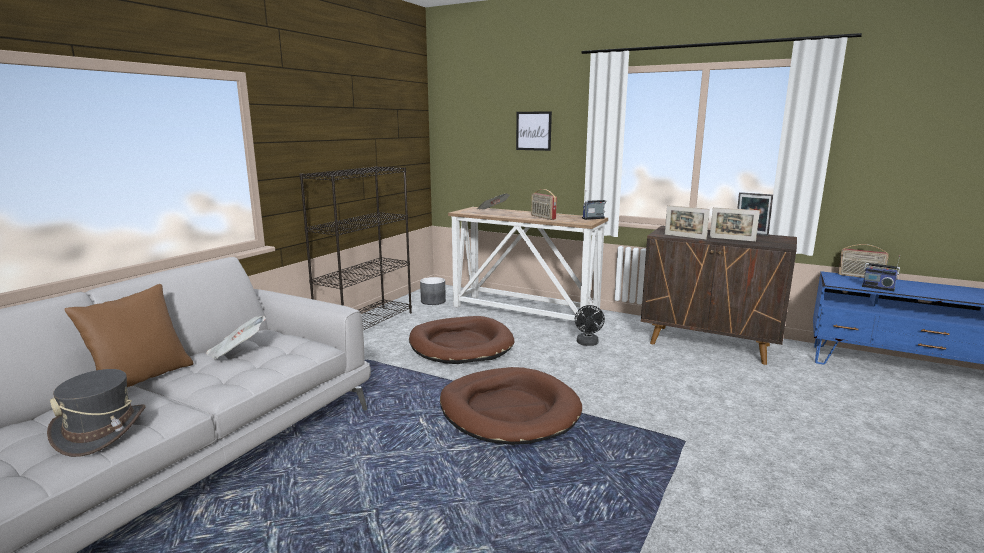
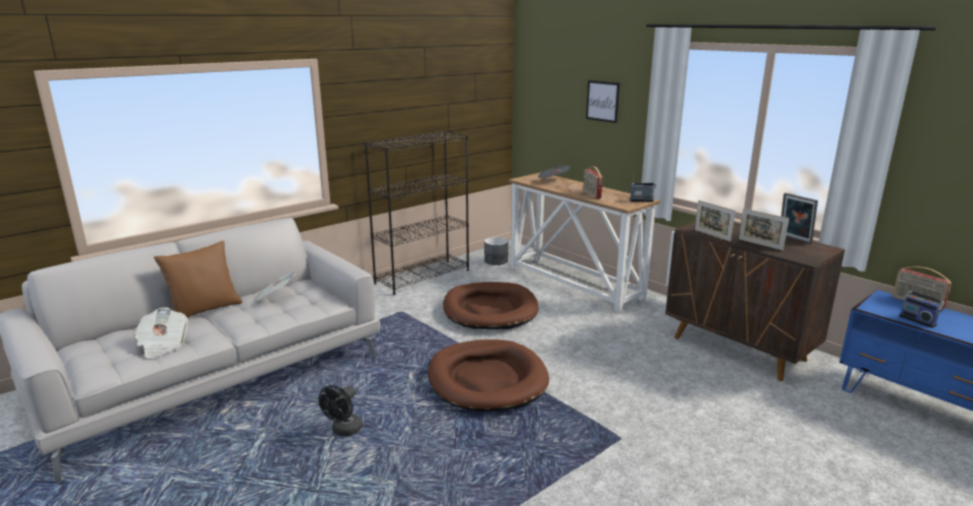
camera: 20 degrees right, 5 degrees up
grey hat [47,369,146,457] -> newspaper [134,307,189,359]
black fan [575,305,605,346] -> black fan moved to [318,385,362,436]

